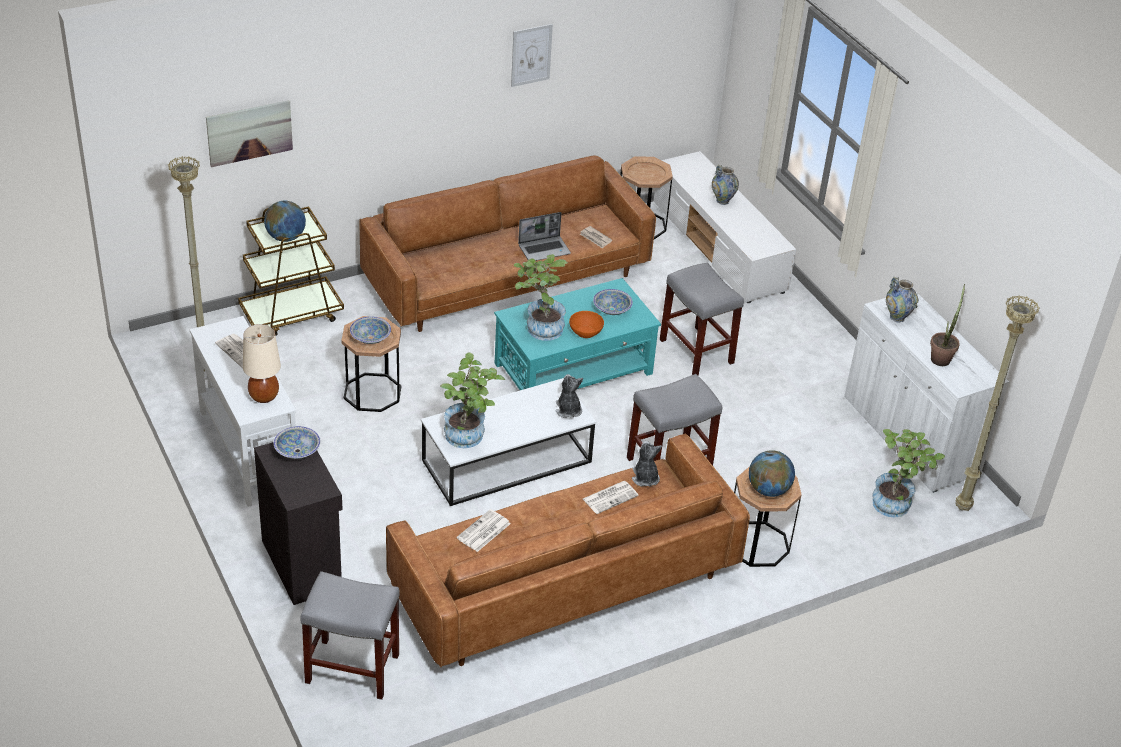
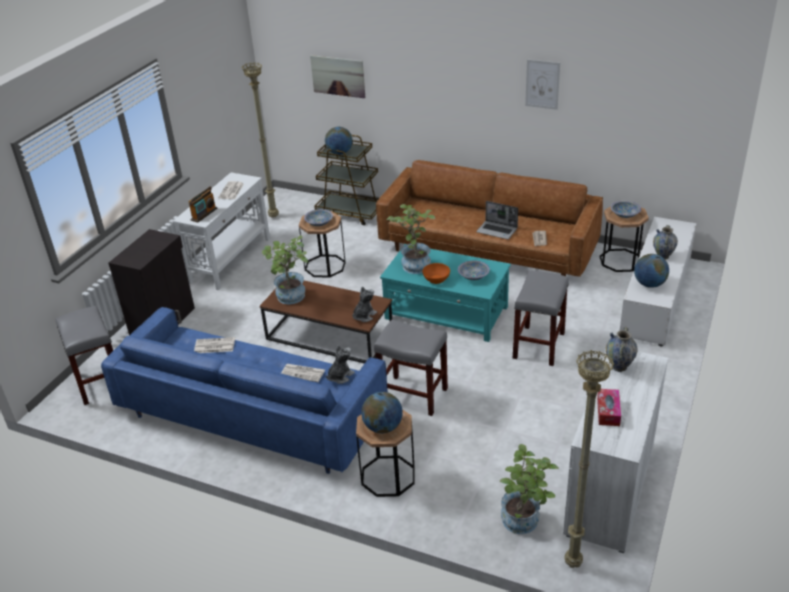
camera: 55 degrees right, 5 degrees down
beige table lamp [243,324,281,403] -> radio [188,187,217,222]
bowl [273,426,320,459] -> bowl moved to [611,201,641,218]
brown sofa [386,434,750,667] -> blue sofa [101,307,388,474]
white coffee table [421,378,596,506] -> brown coffee table [260,281,392,364]
potted plant [930,284,965,366] -> tissue box [597,389,621,426]
none -> globe [634,254,669,288]

